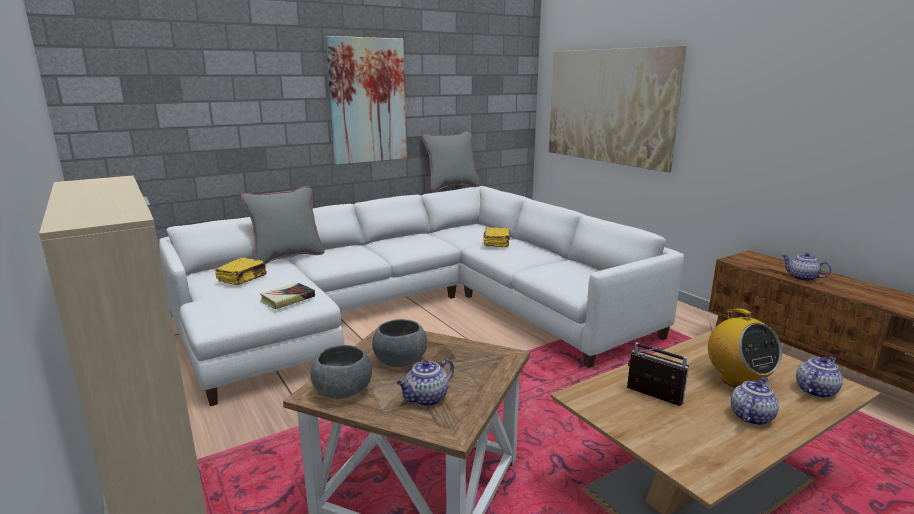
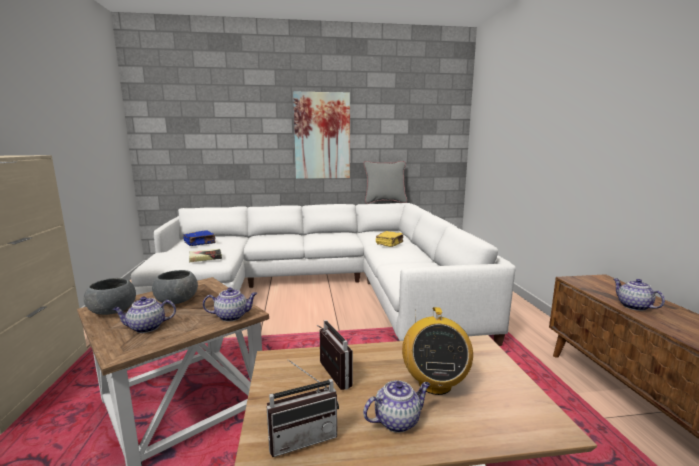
camera: 25 degrees right, 5 degrees down
yellow book [215,257,266,285] -> blue book [183,230,216,246]
grey pillow [241,186,325,264] -> none
picture [549,46,687,173] -> none
teapot [796,356,843,398] -> teapot moved to [203,287,257,321]
none -> radio [267,359,339,457]

